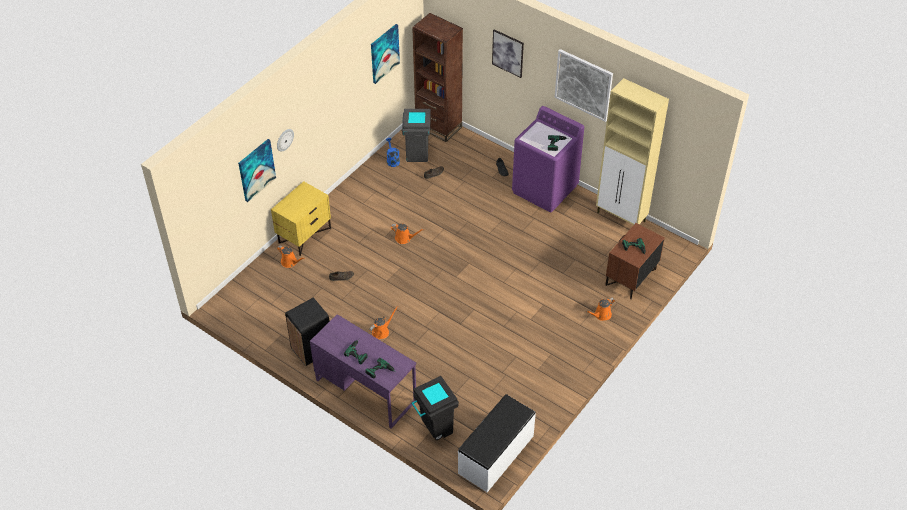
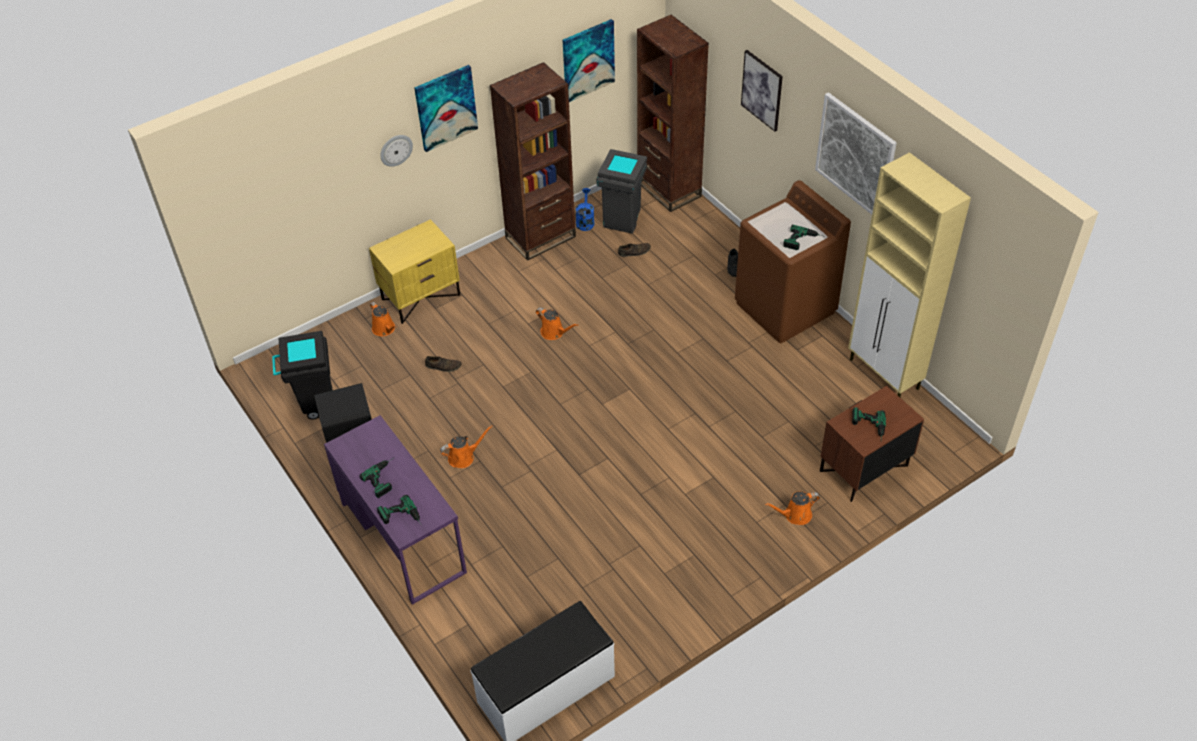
camera: 20 degrees right, 0 degrees up
picture [238,139,276,202] -> picture moved to [414,65,478,152]
black trash can [411,376,459,440] -> black trash can moved to [272,331,333,420]
purple washing machine [512,106,584,213] -> brown washing machine [735,180,851,343]
none -> brown bookcase [490,62,576,261]

